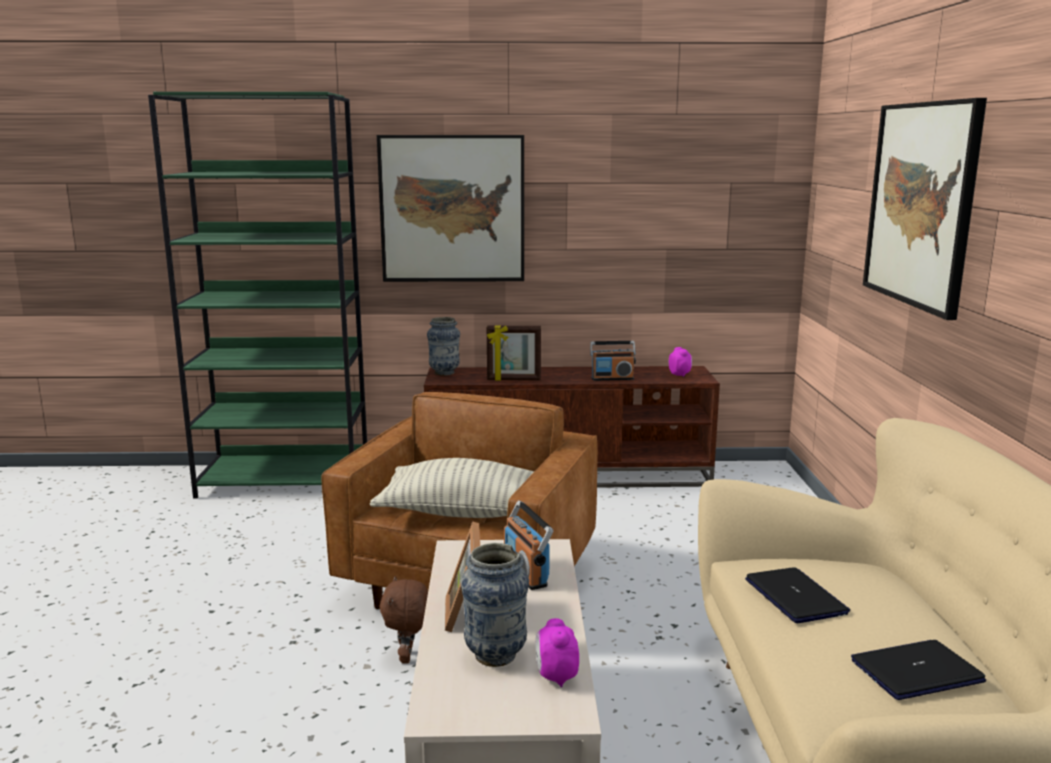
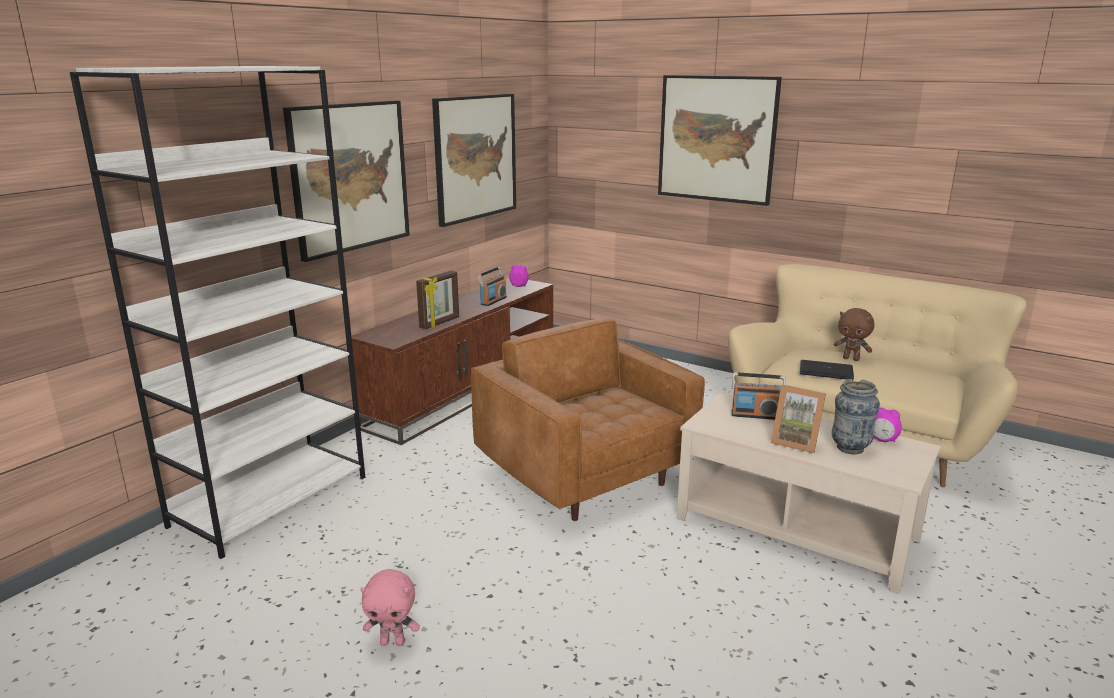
camera: 55 degrees left, 5 degrees up
green bookcase [148,92,367,498] -> white bookcase [70,66,365,559]
pillow [370,458,534,518] -> none
brown plush toy [380,576,428,664] -> brown plush toy moved to [834,308,874,361]
vase [427,317,460,376] -> none
laptop [851,640,986,700] -> none
none -> pink plush toy [360,569,420,646]
none -> picture [432,94,516,227]

